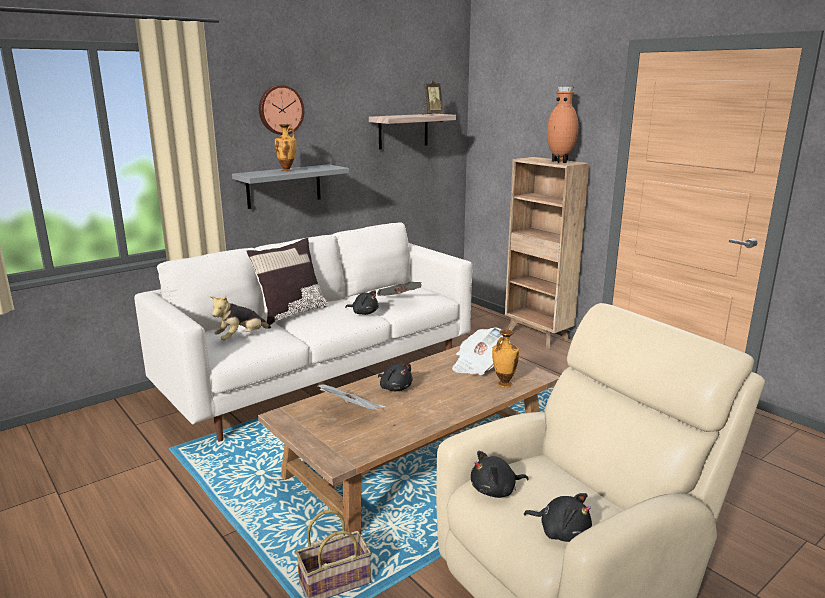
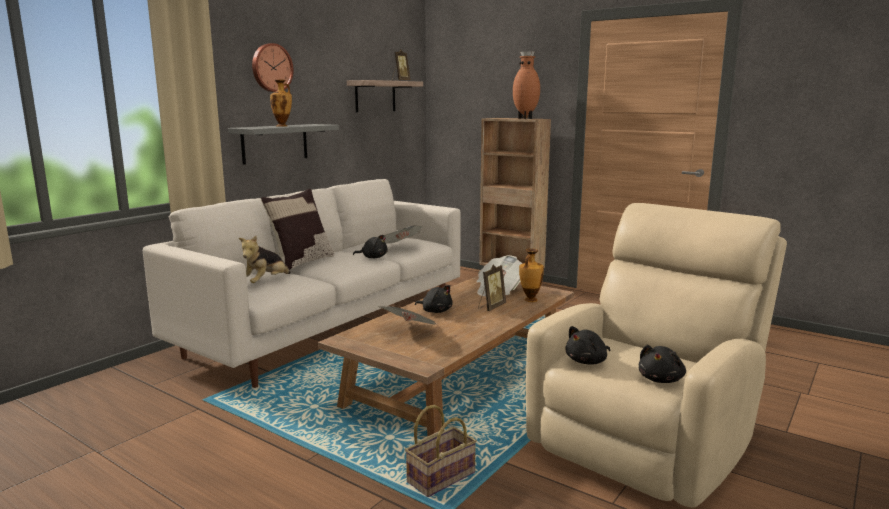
camera: 15 degrees left, 5 degrees down
black plush toy [524,493,592,542] -> black plush toy turned 105 degrees clockwise [639,345,686,383]
none -> picture frame [478,264,506,311]

